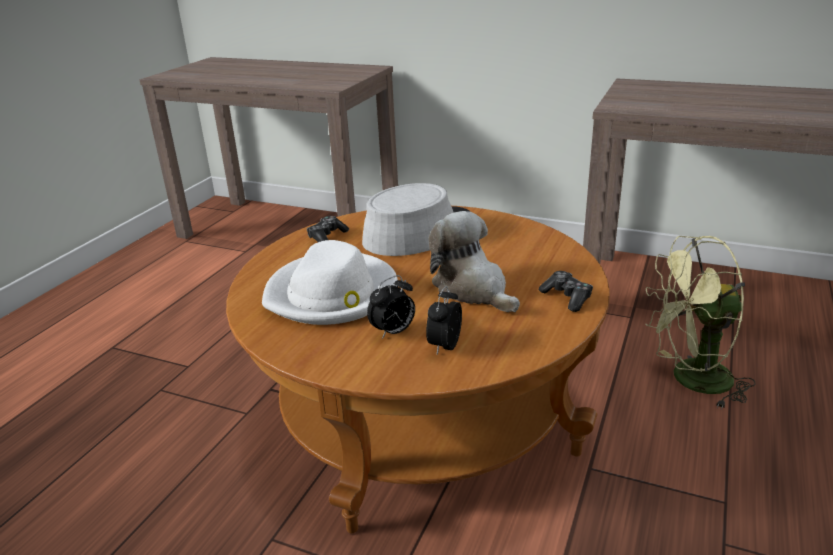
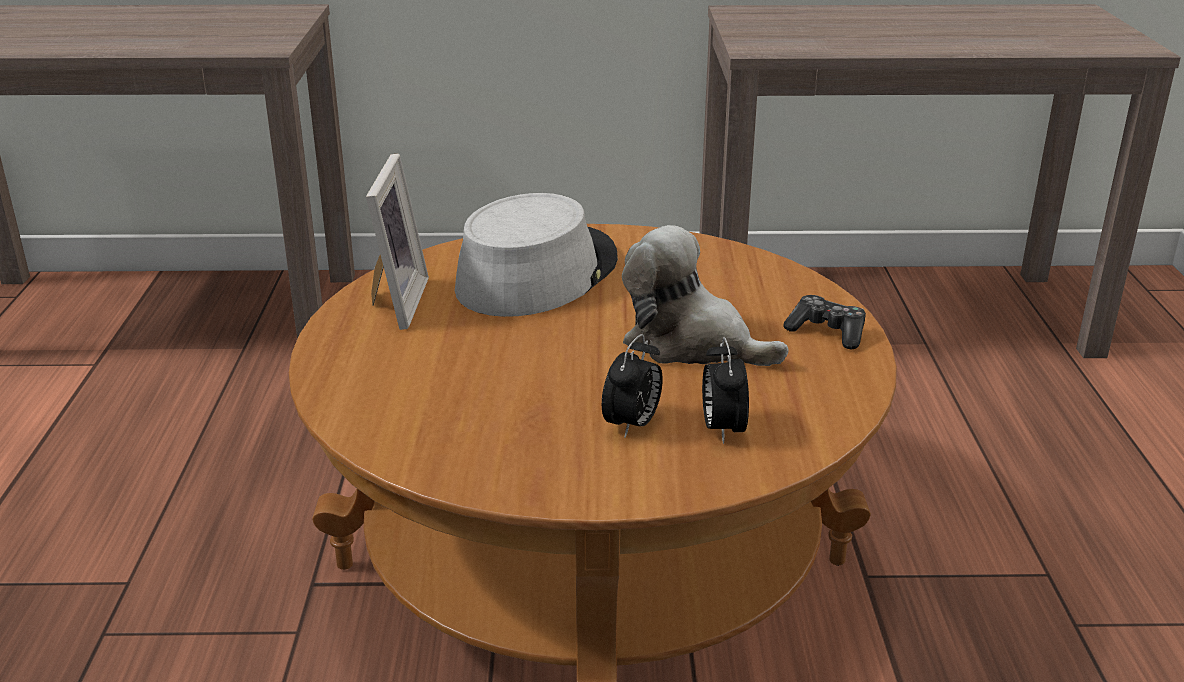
camera: 25 degrees left, 0 degrees up
white hat [262,240,398,325] -> none
game controller [307,216,349,242] -> picture frame [366,154,429,330]
green fan [646,236,756,410] -> none

